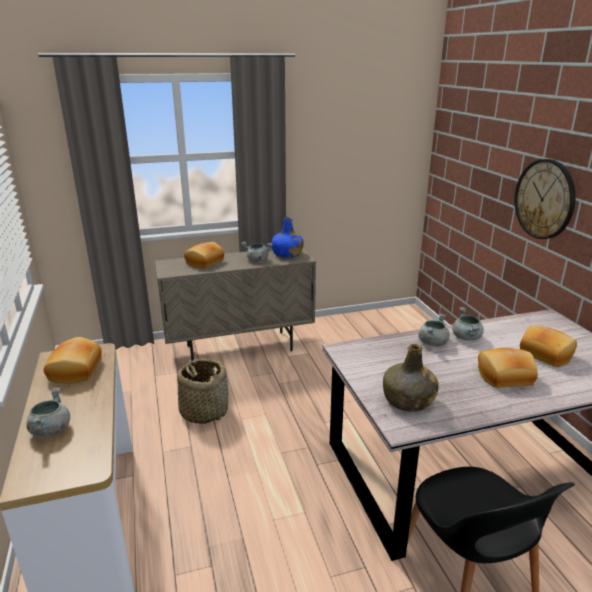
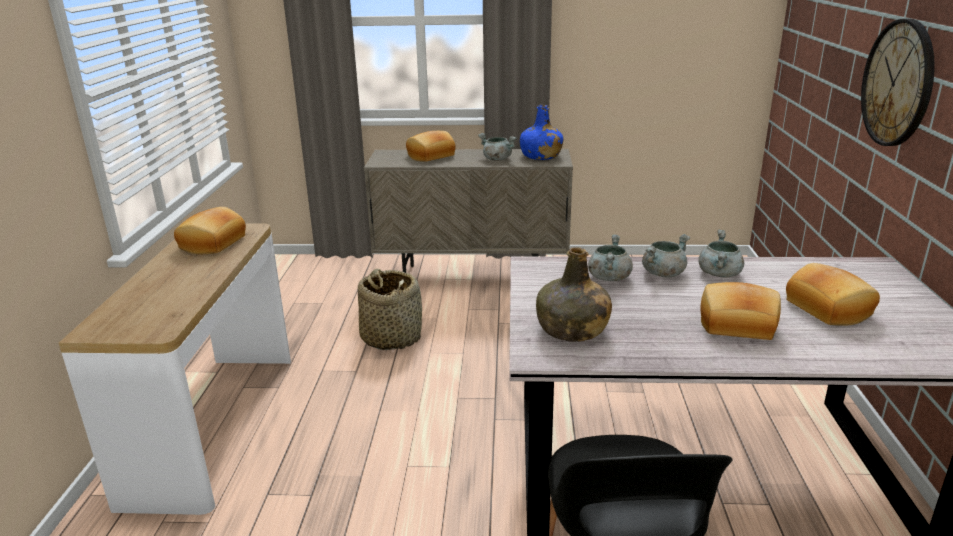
camera: 20 degrees right, 0 degrees up
grey cooking pot [26,388,70,437] -> grey cooking pot moved to [588,234,633,281]

